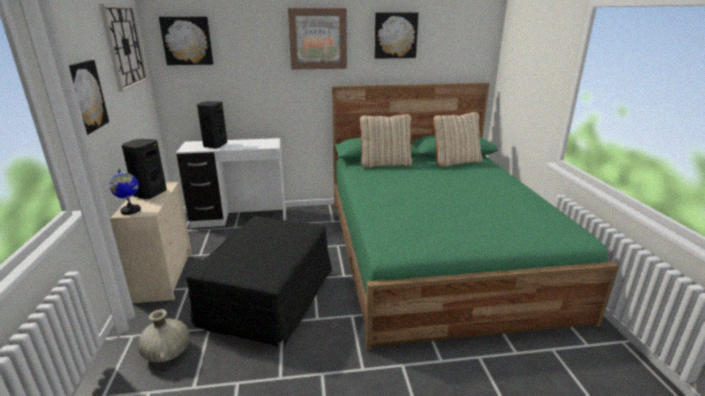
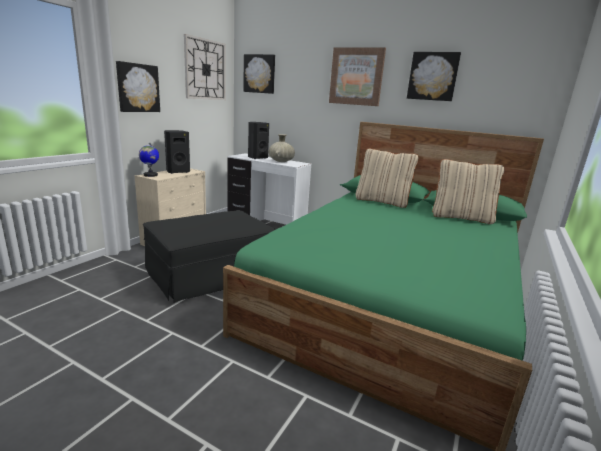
camera: 35 degrees right, 5 degrees down
beige vase [138,309,190,363] -> beige vase moved to [268,134,295,162]

